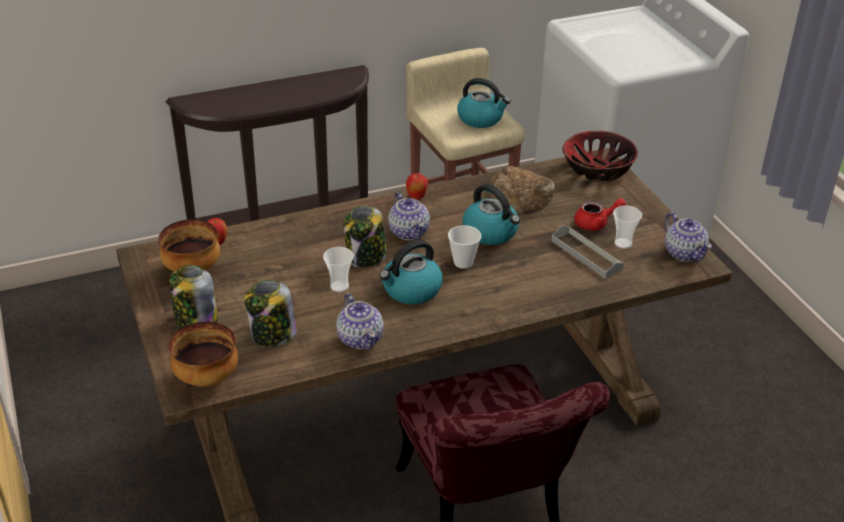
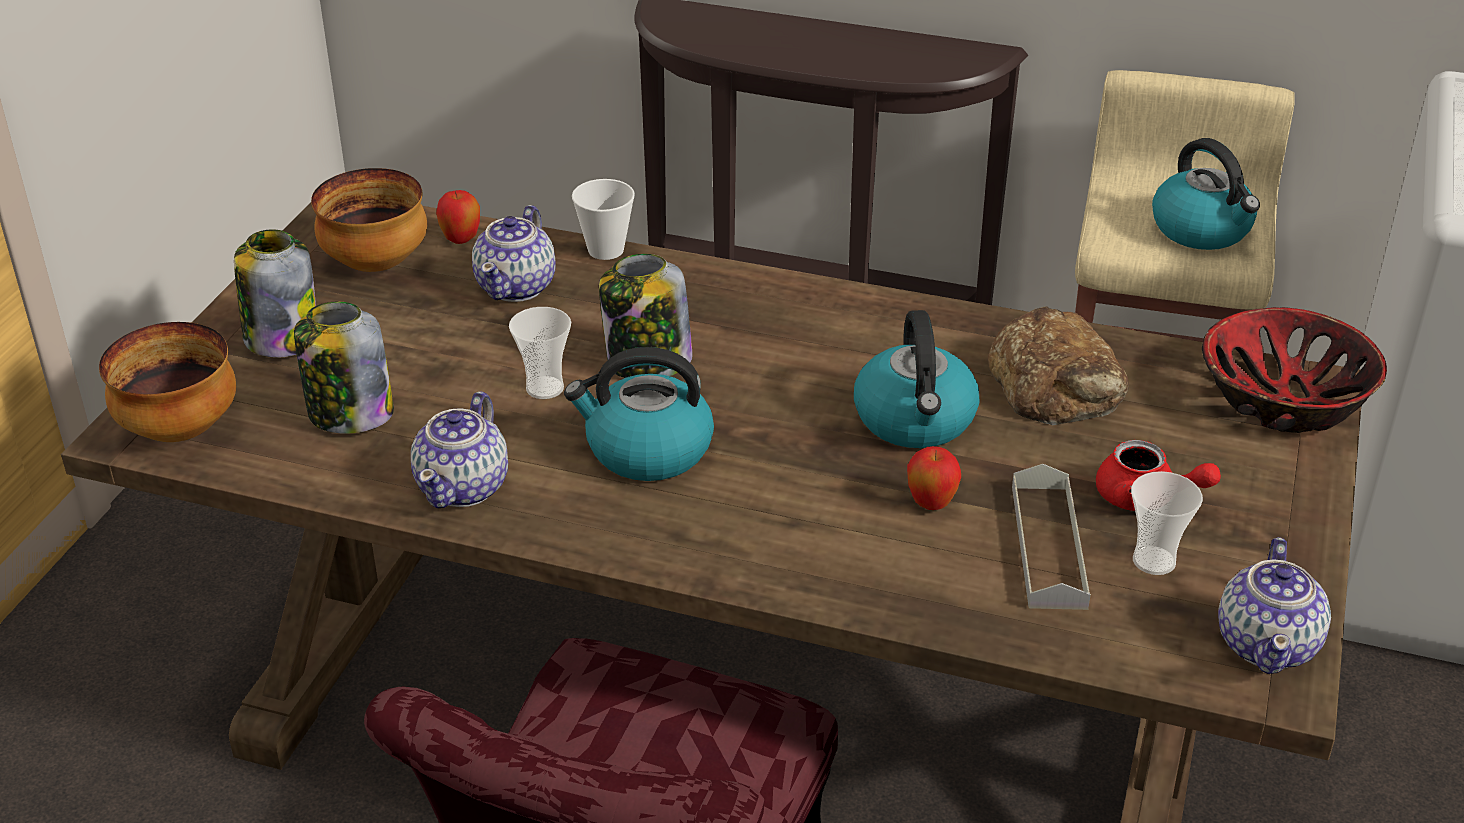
camera: 40 degrees right, 0 degrees up
teapot [388,192,430,240] -> teapot moved to [472,205,556,302]
apple [406,173,428,200] -> apple moved to [907,446,961,510]
cup [448,225,481,269] -> cup moved to [572,179,635,260]

